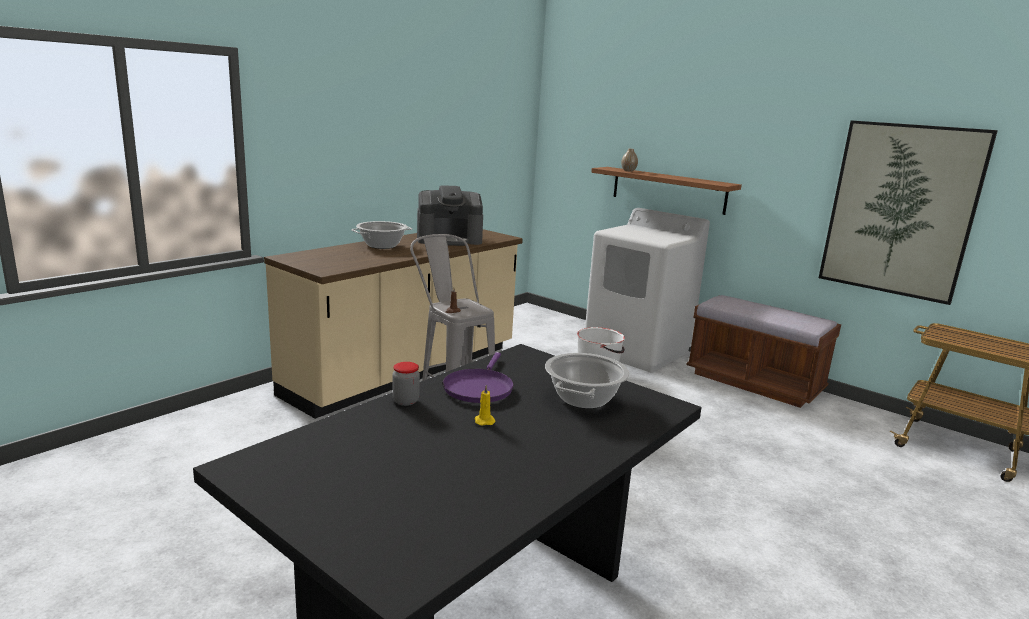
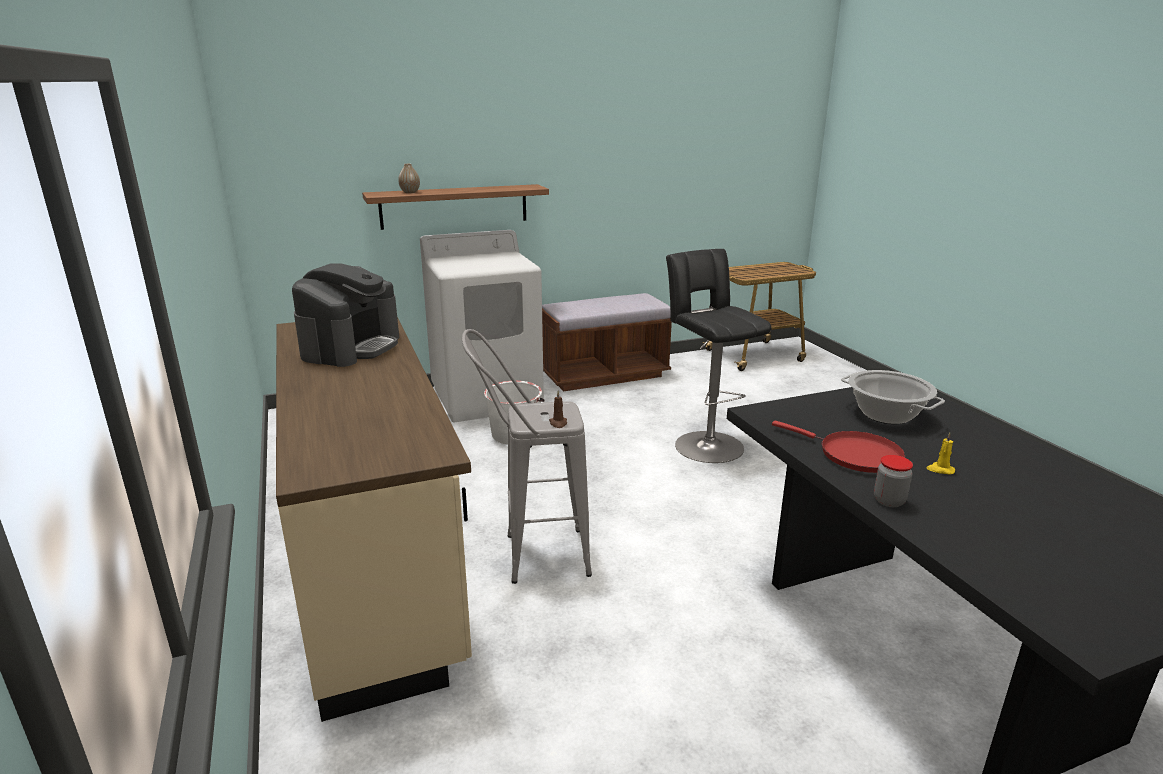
camera: 60 degrees left, 5 degrees up
cooking pot [351,221,412,249] -> none
purple frying pan [443,352,514,403] -> red frying pan [772,421,906,473]
picture [819,120,998,305] -> none
none -> black stool [666,249,772,463]

